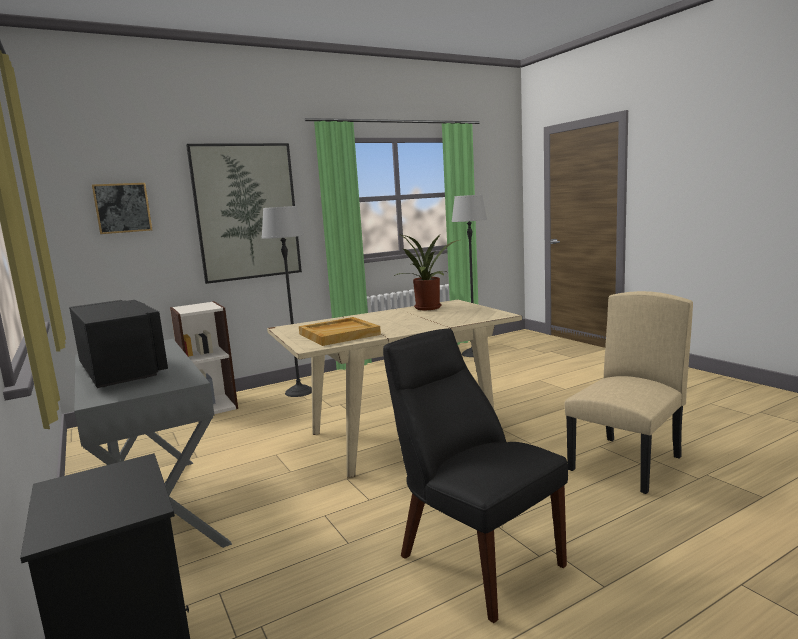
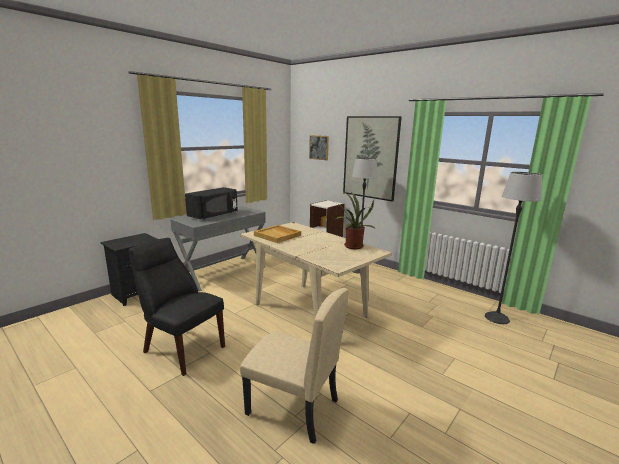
camera: 70 degrees right, 5 degrees up
black chair [383,329,568,623] -> black chair turned 90 degrees counterclockwise [129,238,225,376]

